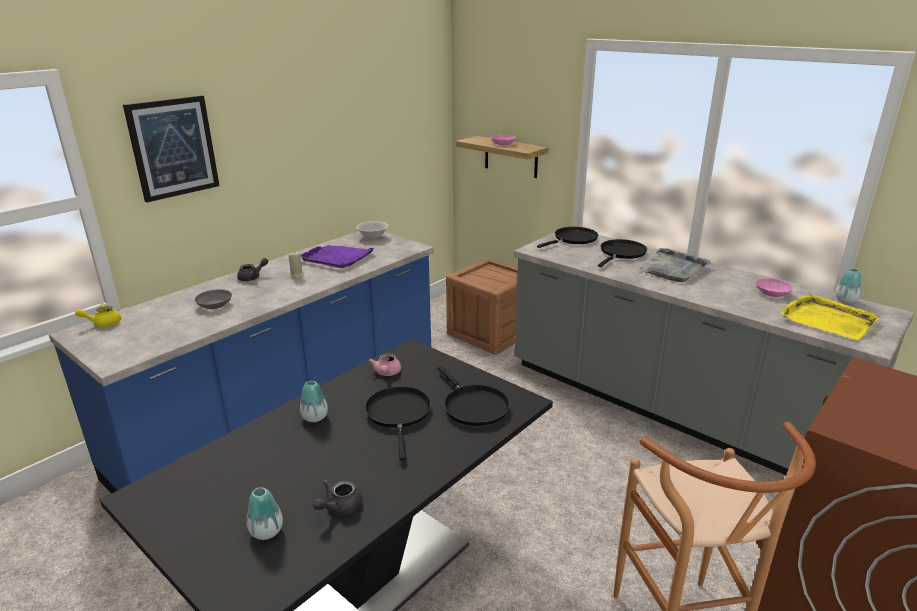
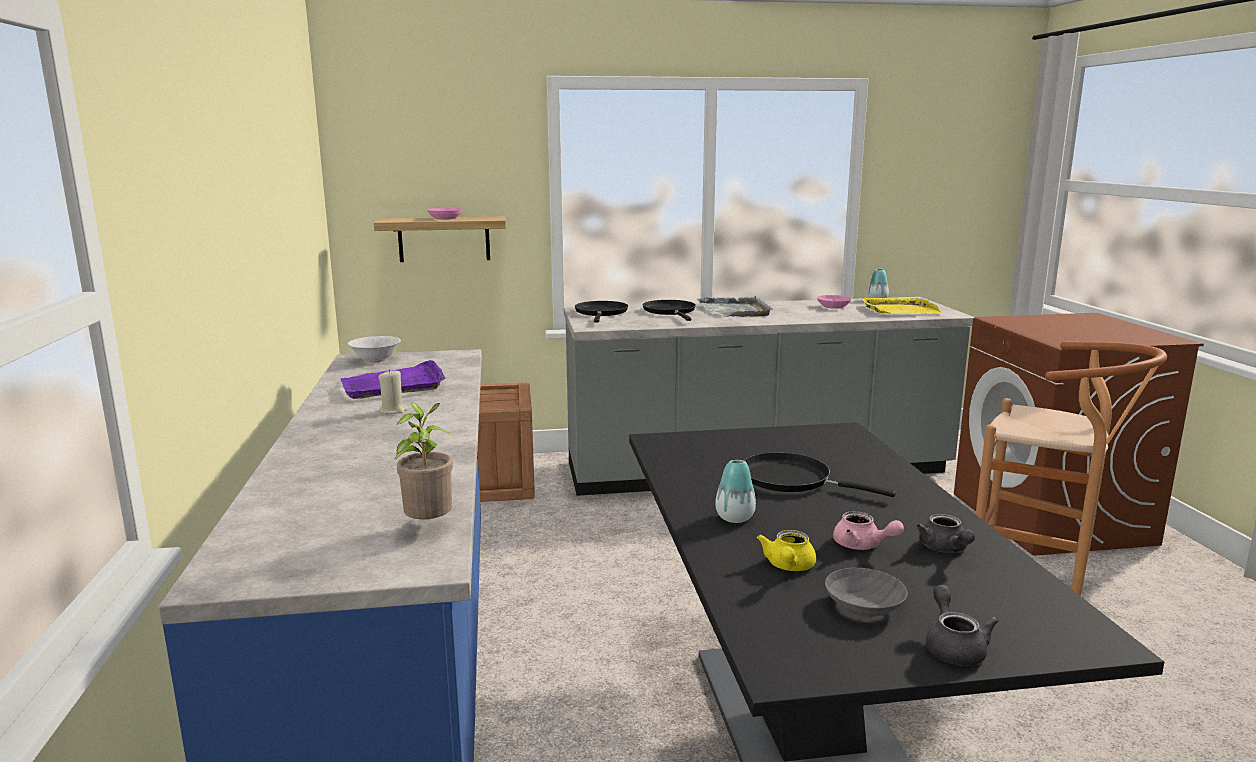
camera: 50 degrees left, 10 degrees down
yellow teapot [75,303,121,327] -> yellow teapot moved to [757,530,816,571]
picture [123,95,219,202] -> none
grey bowl [194,289,232,309] -> grey bowl moved to [825,568,908,617]
grey teapot [237,258,268,281] -> grey teapot moved to [926,585,998,666]
vase [247,487,283,540] -> none
pink teapot [369,353,401,376] -> pink teapot moved to [833,511,904,550]
black frying pan [437,366,510,426] -> none
none -> potted plant [394,403,453,519]

